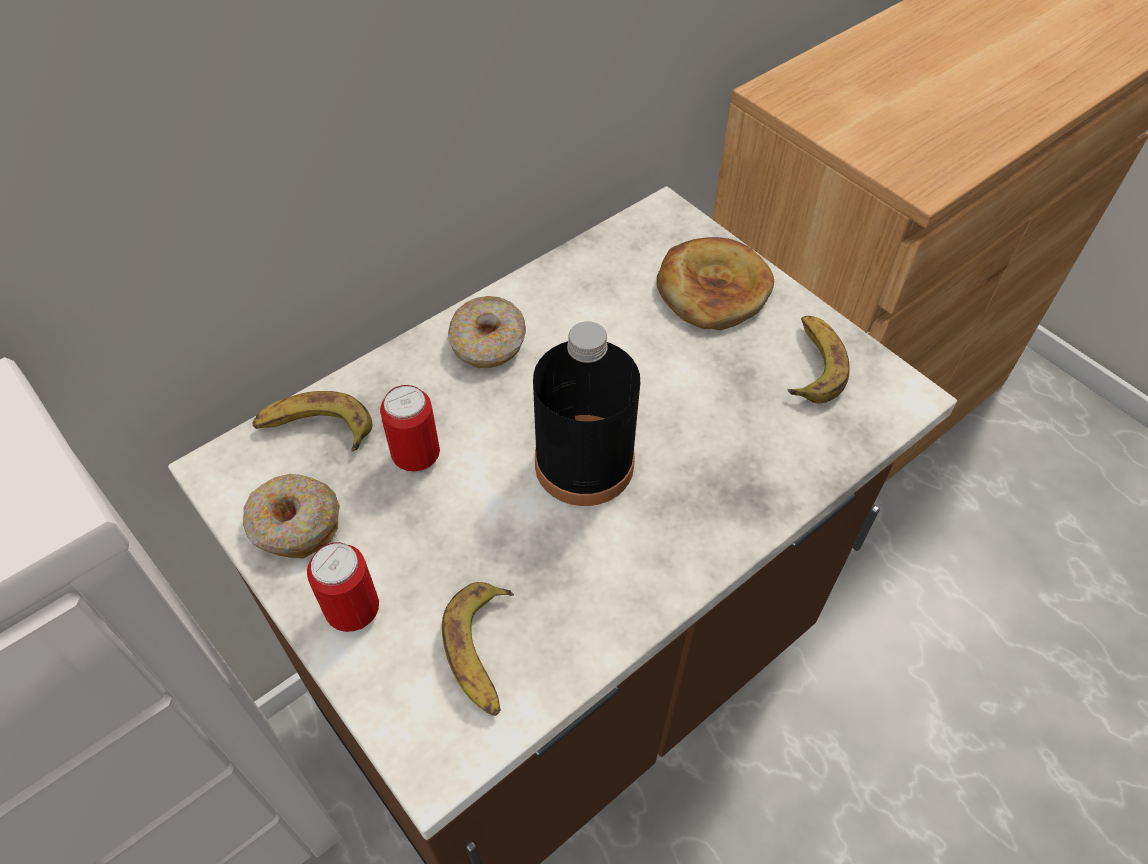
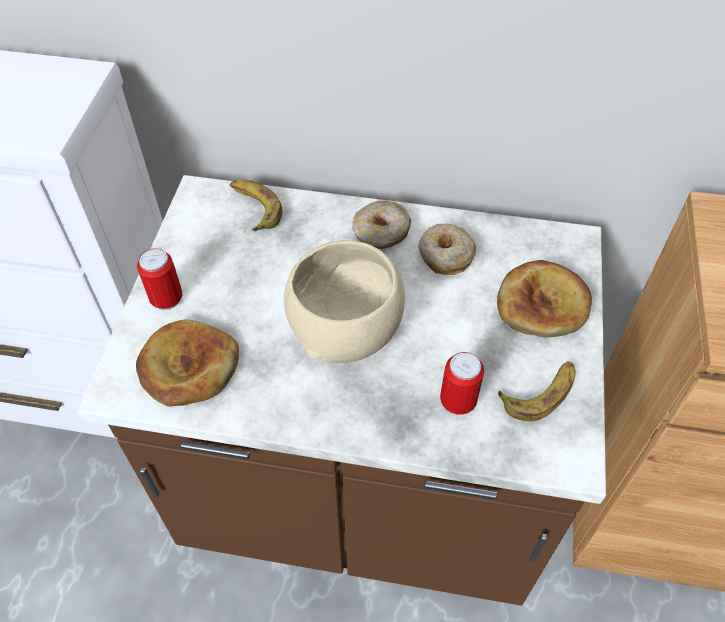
camera: 50 degrees right, 0 degrees up
donut [243,474,340,558] -> donut moved to [418,224,476,275]
can [380,385,440,473] -> can moved to [440,352,484,415]
banana [442,582,514,716] -> bread [136,320,239,407]
black bottle [533,321,640,506] -> beige bowl [284,240,405,363]

